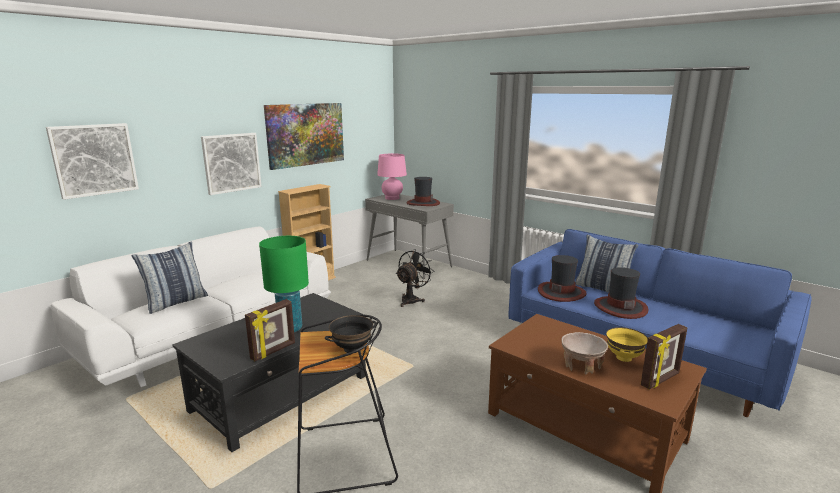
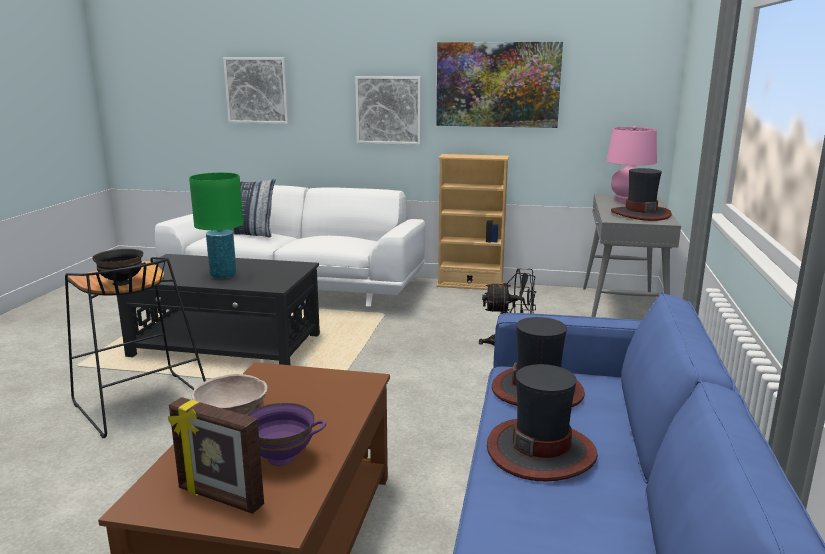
camera: 60 degrees right, 0 degrees up
picture frame [245,299,295,361] -> none
pillow [575,235,638,293] -> none
yellow bowl [606,327,648,362] -> purple bowl [247,403,326,466]

